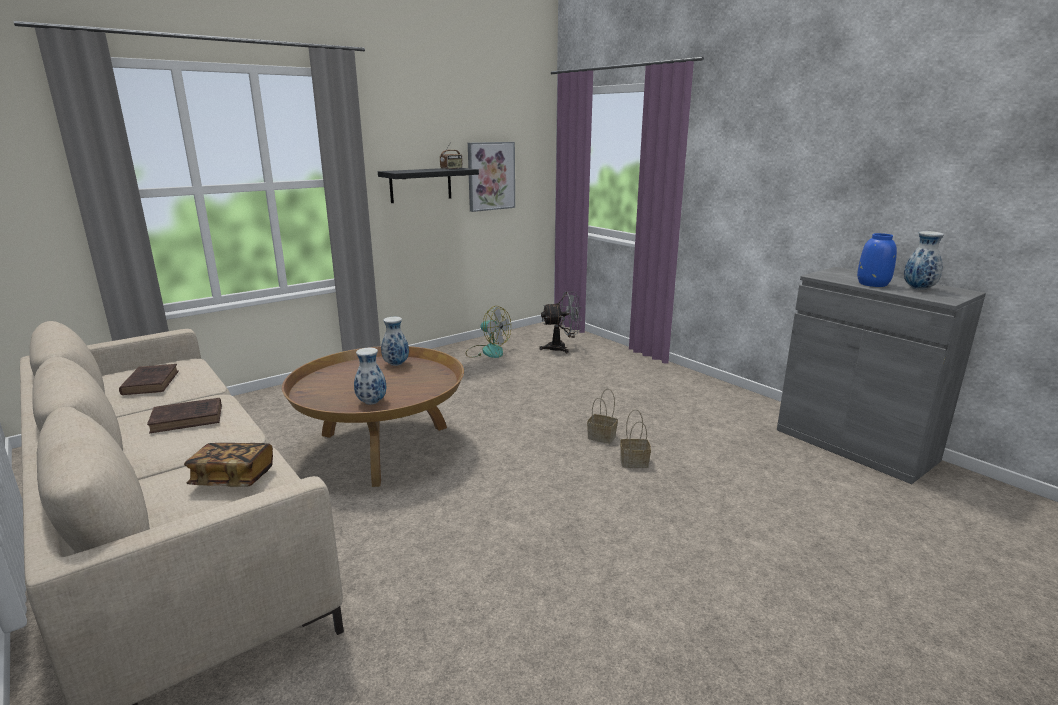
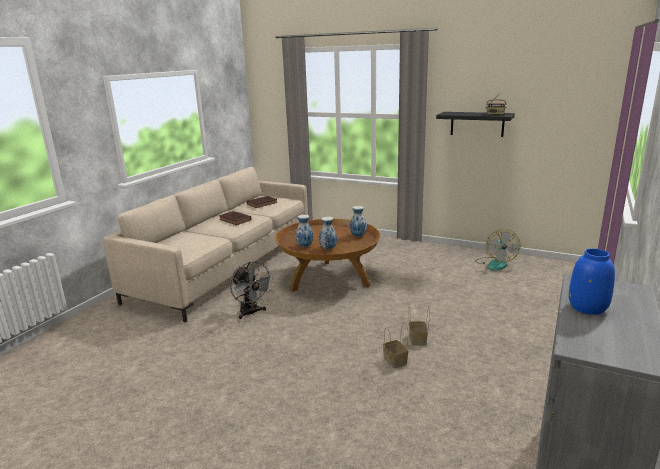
camera: 65 degrees right, 0 degrees up
book [184,443,273,487] -> none
picture [468,142,515,212] -> none
grey fan [539,292,582,353] -> grey fan moved to [230,262,274,319]
vase [904,231,944,290] -> vase moved to [319,217,337,250]

